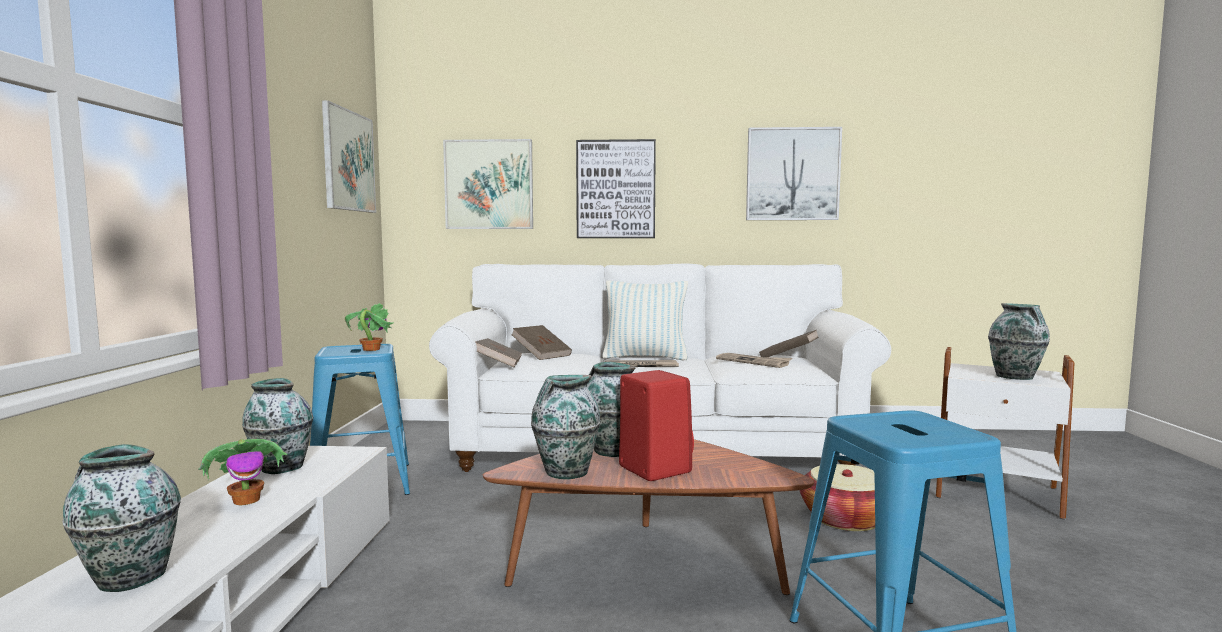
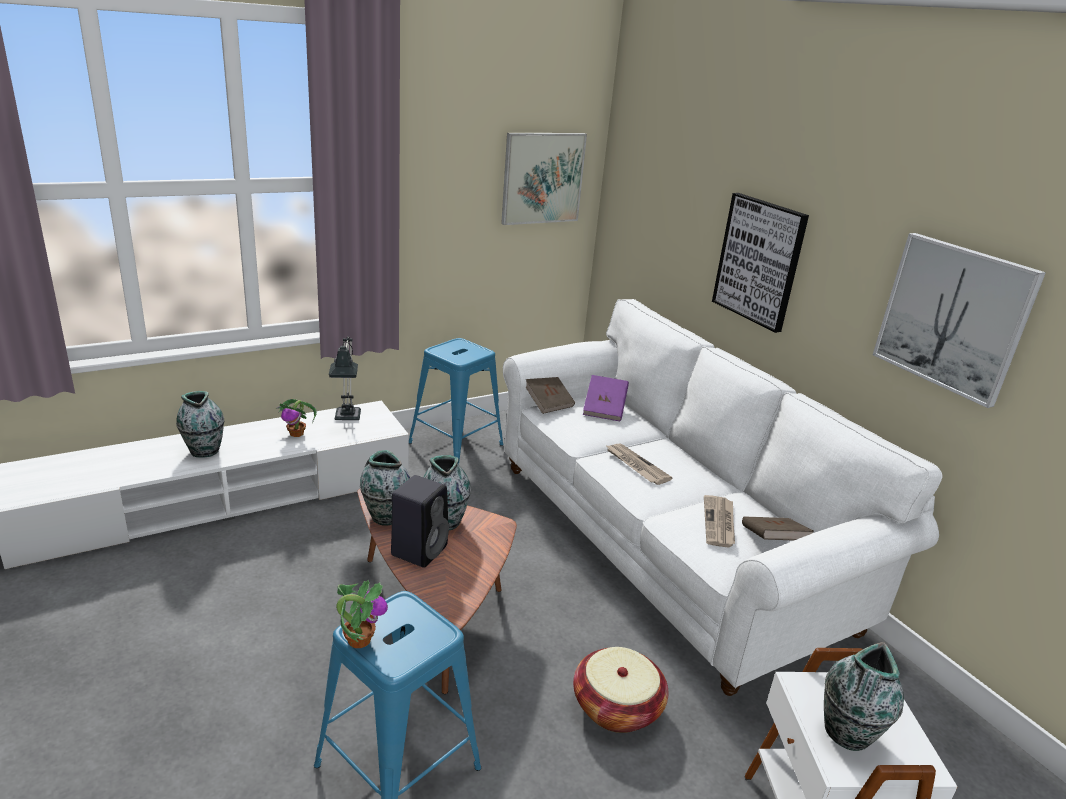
camera: 55 degrees right, 20 degrees up
vase [242,378,313,474] -> table lamp [329,337,361,420]
potted plant [345,303,393,351] -> potted plant moved to [336,580,388,648]
picture [443,139,533,229] -> none
brown book [511,325,572,360] -> purple book [583,375,629,421]
pillow [602,281,688,360] -> none
red speaker [619,370,694,481] -> black speaker [391,475,449,568]

